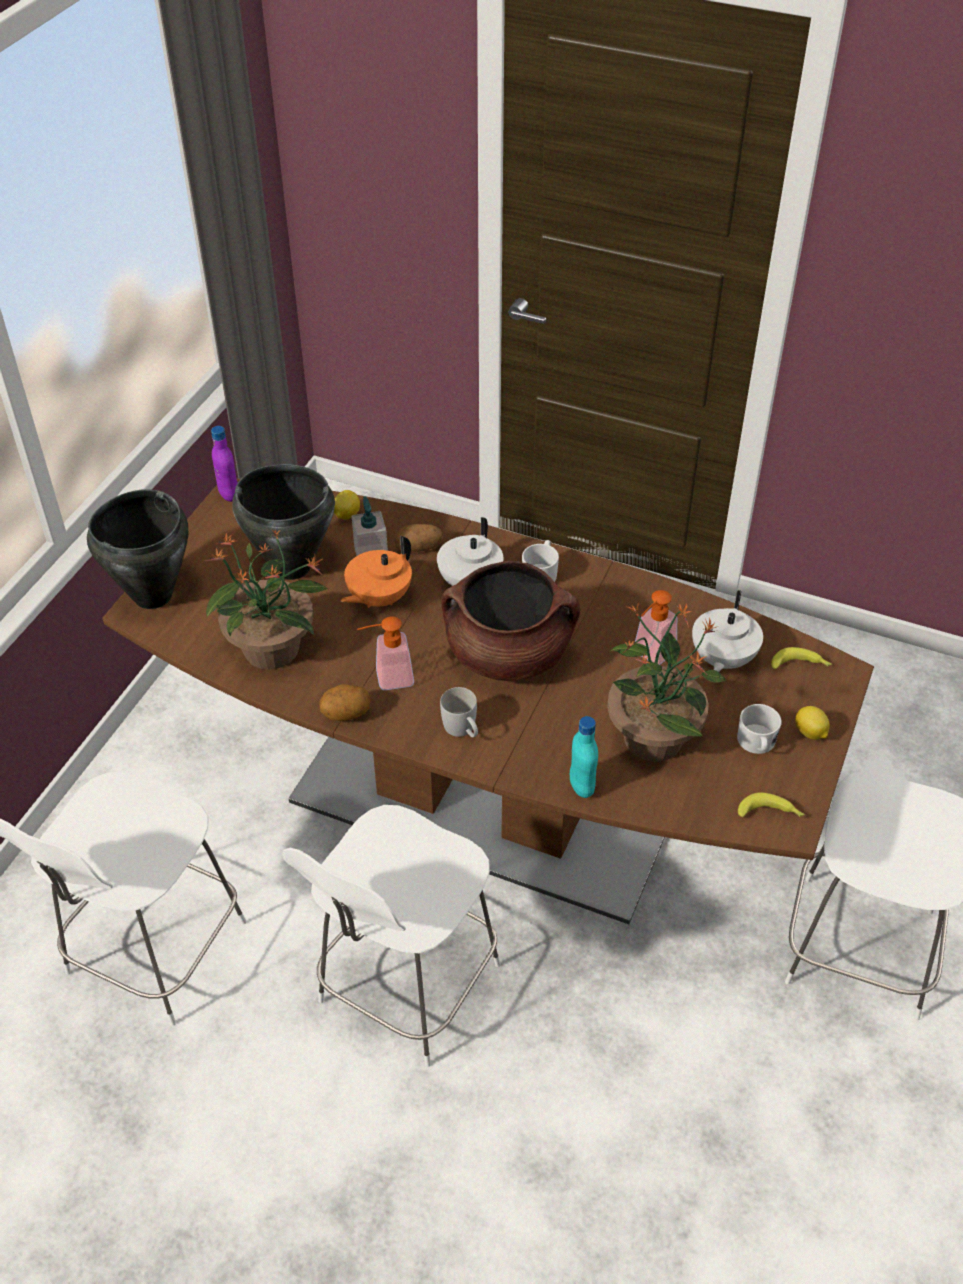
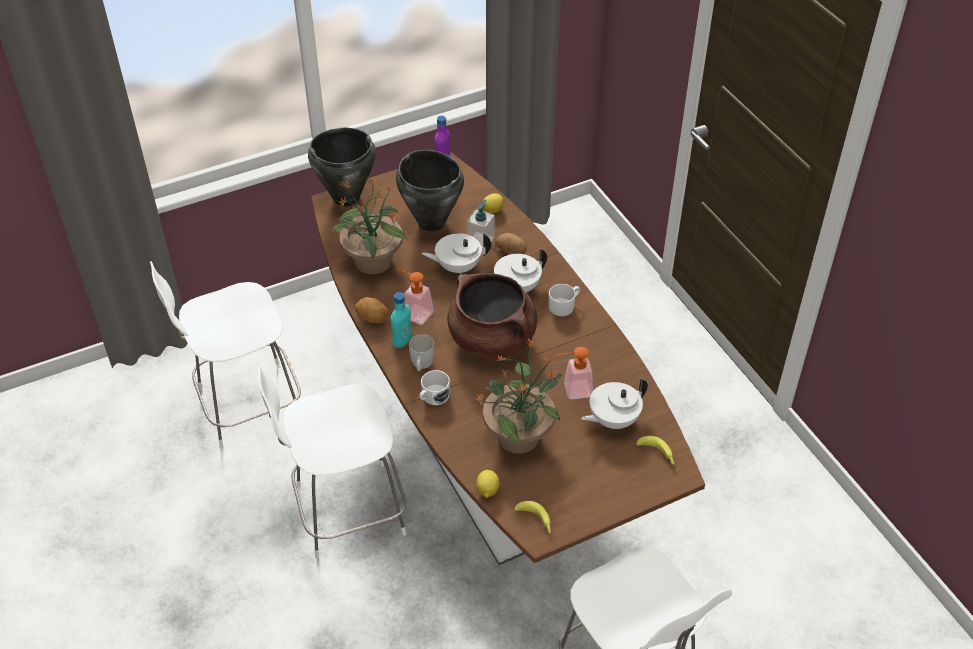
camera: 40 degrees right, 0 degrees up
orange teapot [341,536,412,608] -> white teapot [422,233,491,275]
turquoise bottle [570,716,598,798] -> turquoise bottle moved to [391,292,412,348]
white mug [737,704,781,754] -> white mug moved to [419,370,450,405]
lemon [795,706,830,740] -> lemon moved to [476,470,500,498]

